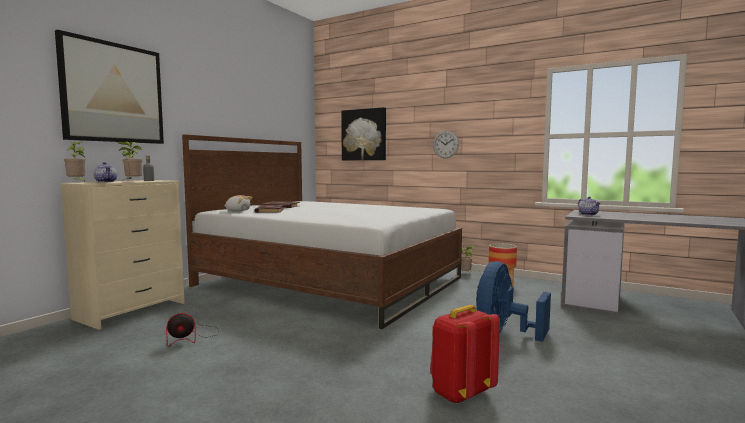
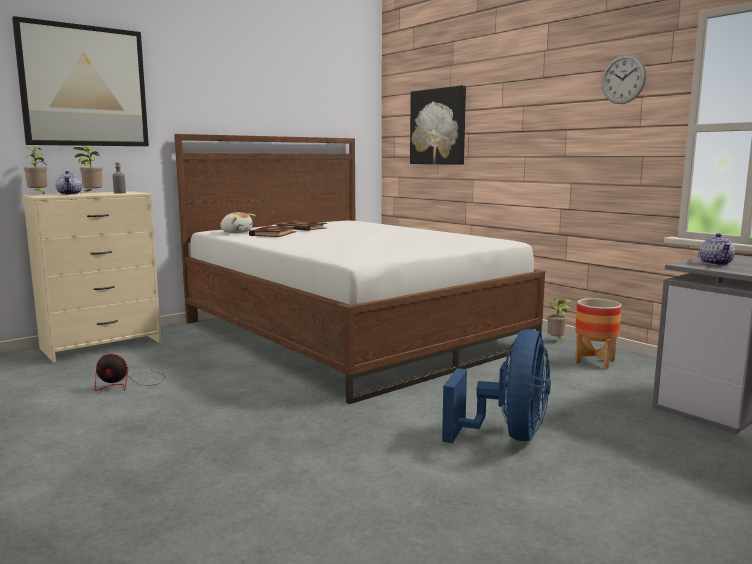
camera: 20 degrees right, 5 degrees up
red backpack [430,305,500,404] -> none
wall clock [433,131,459,158] -> wall clock moved to [602,54,647,104]
blue fan [477,261,551,342] -> blue fan turned 150 degrees clockwise [442,329,551,443]

